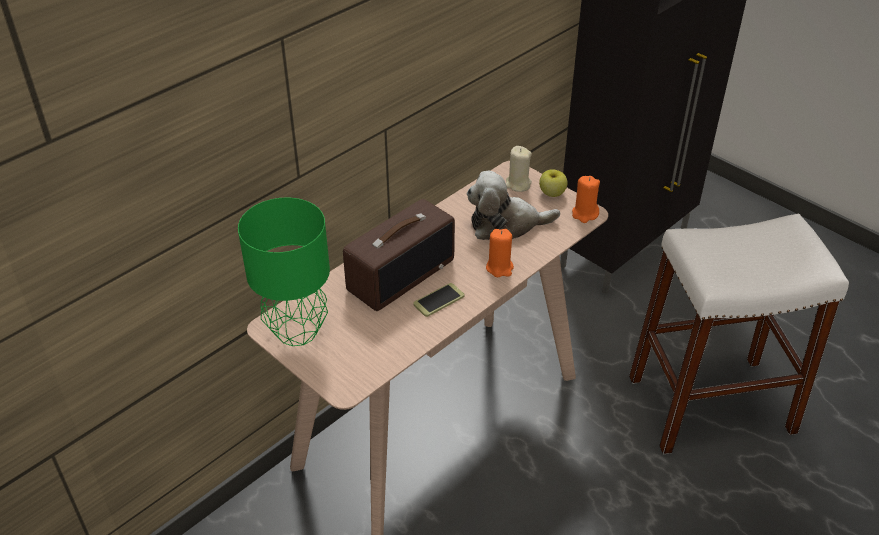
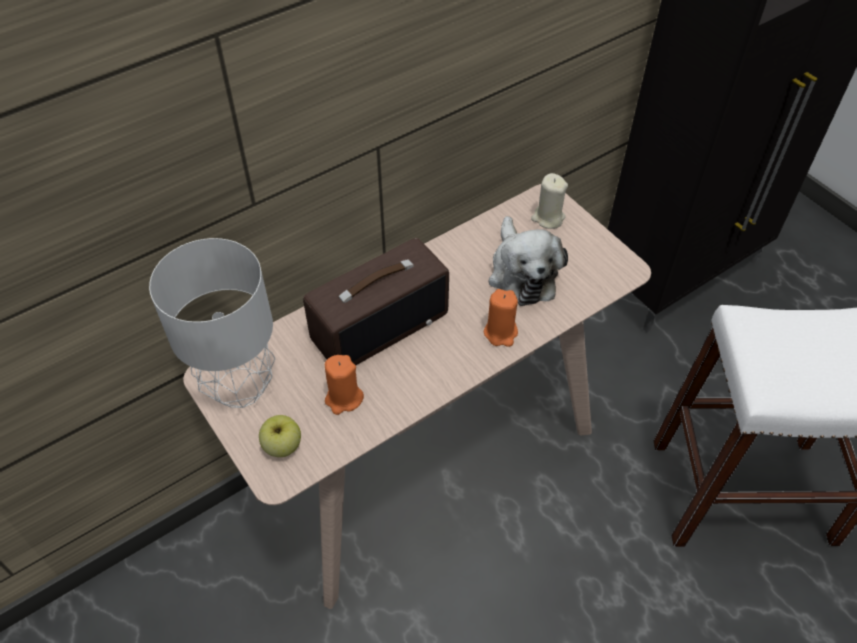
camera: 10 degrees right, 10 degrees up
green table lamp [238,198,330,346] -> grey table lamp [149,238,276,408]
phone [413,283,464,317] -> none
plush toy [467,171,560,240] -> plush toy turned 105 degrees counterclockwise [489,216,568,306]
apple [539,169,568,197] -> apple moved to [259,415,301,457]
orange candle [572,176,600,223] -> orange candle moved to [325,355,364,415]

